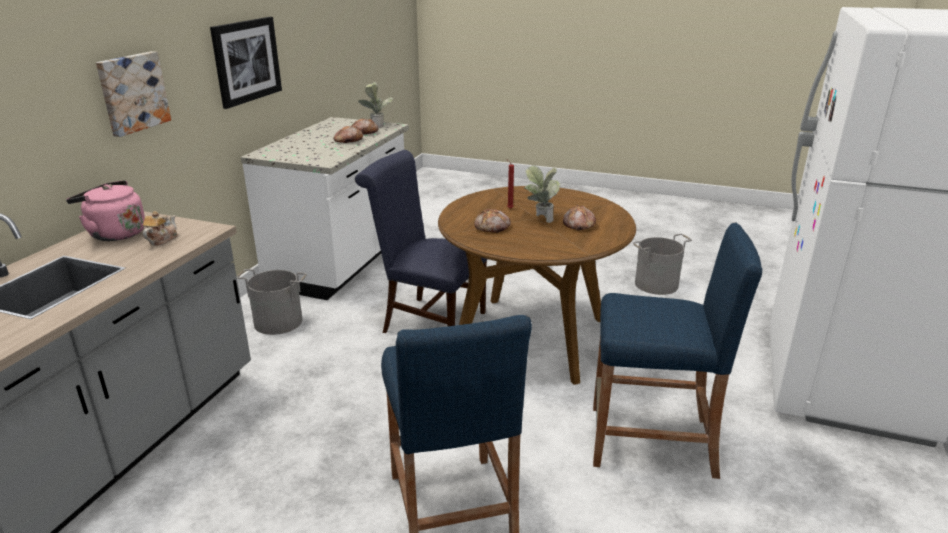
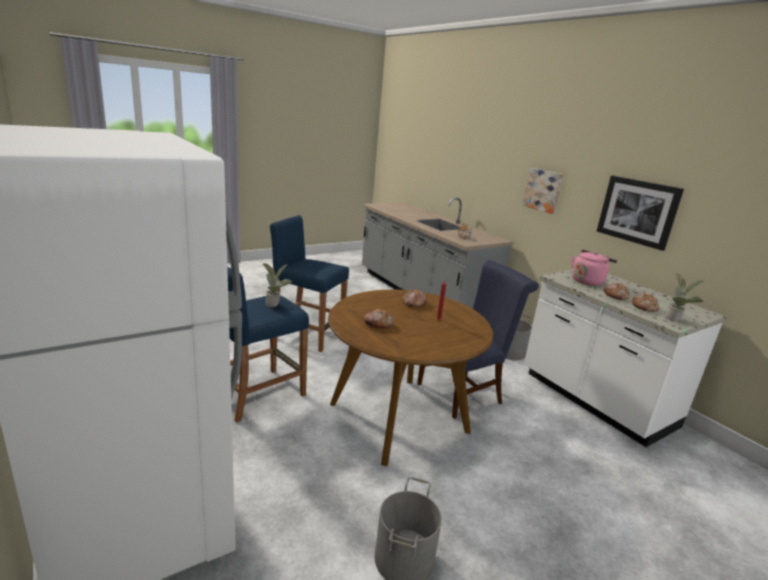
camera: 125 degrees right, 5 degrees down
pink kettle [66,180,145,241] -> pink kettle moved to [571,250,617,286]
potted plant [524,165,561,223] -> potted plant moved to [263,263,292,307]

